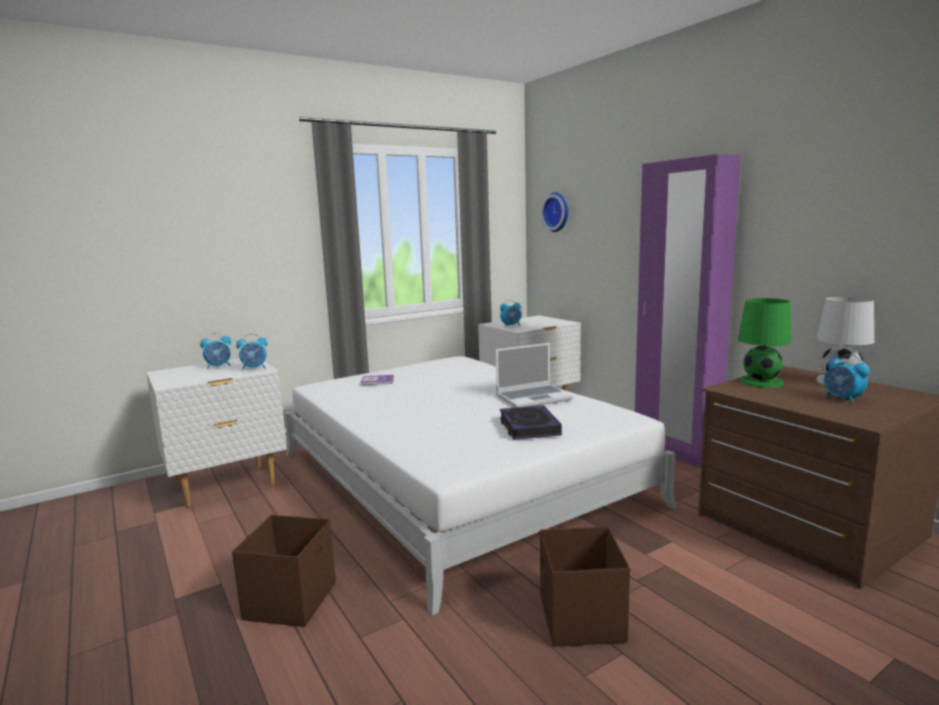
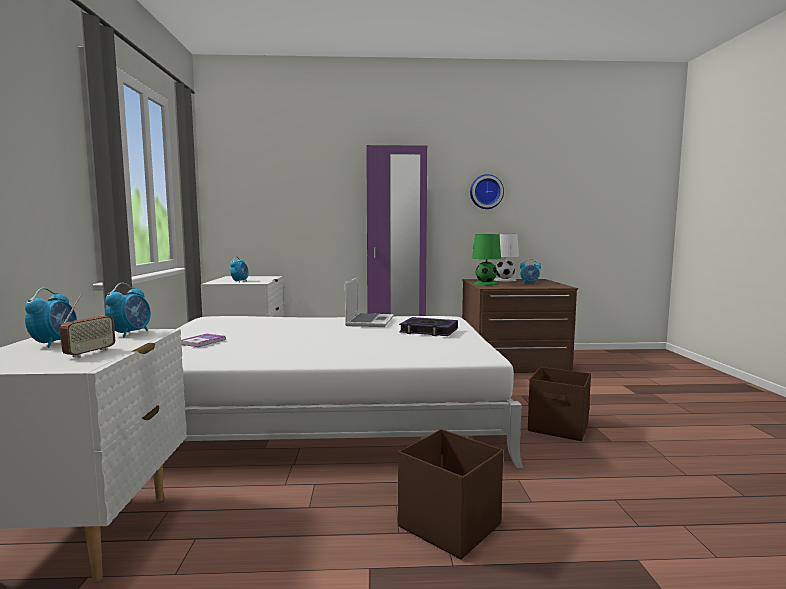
camera: 60 degrees left, 5 degrees down
wall clock [541,192,568,232] -> wall clock moved to [470,174,504,209]
none -> radio [60,293,115,358]

